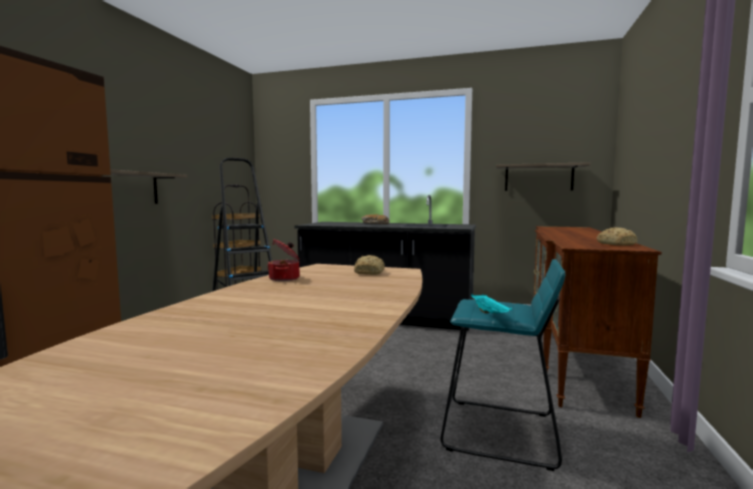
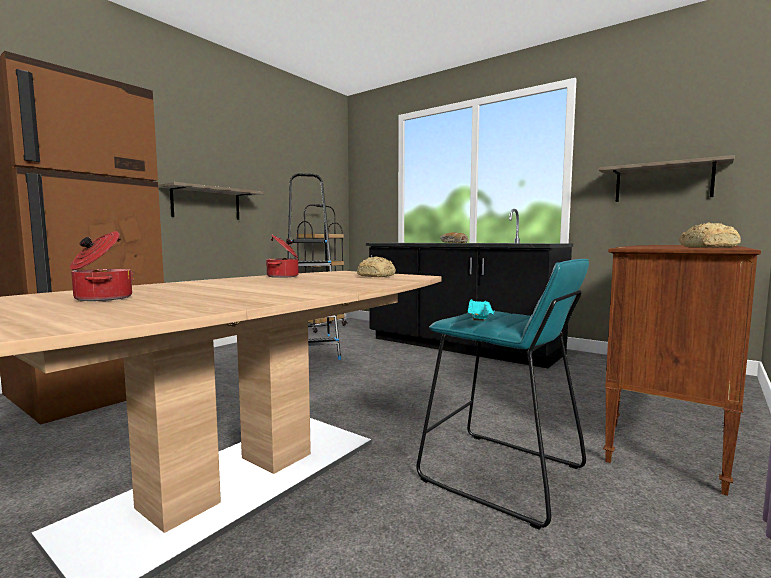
camera: 20 degrees right, 0 degrees up
none -> cooking pot [70,231,134,301]

